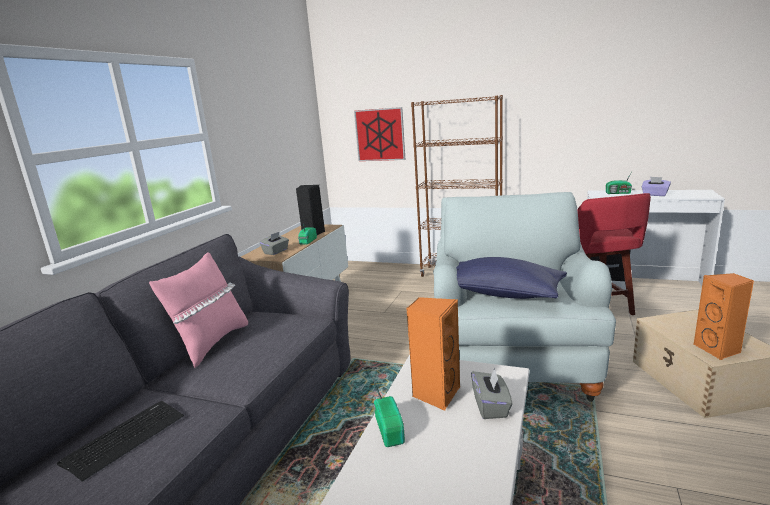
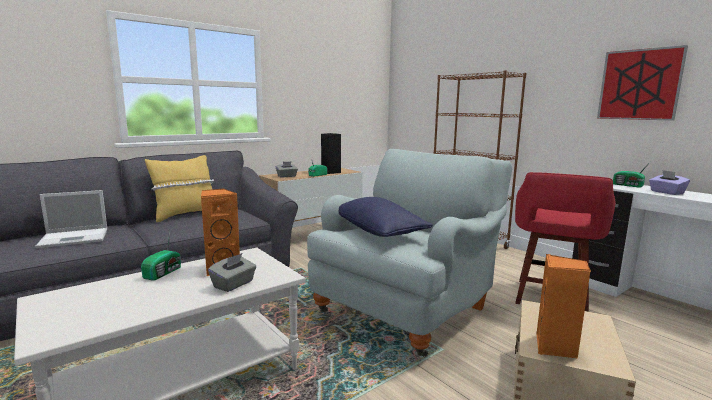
camera: 30 degrees right, 5 degrees down
keyboard [57,401,184,482] -> laptop [35,190,107,248]
pink pillow [149,252,248,368] -> yellow pillow [145,155,214,222]
picture [354,107,405,161] -> picture moved to [597,45,688,121]

